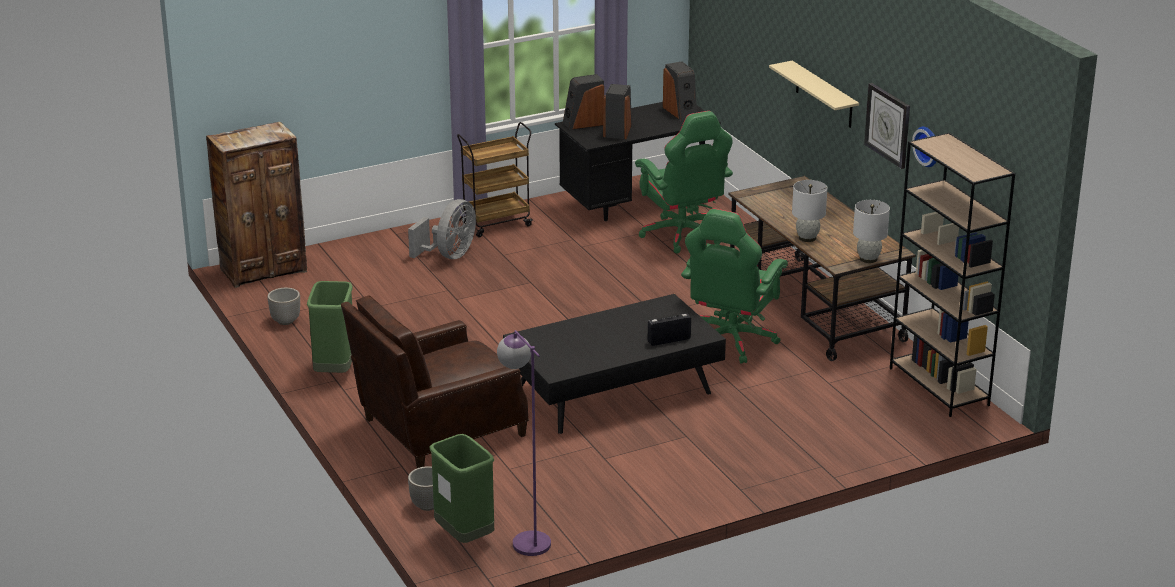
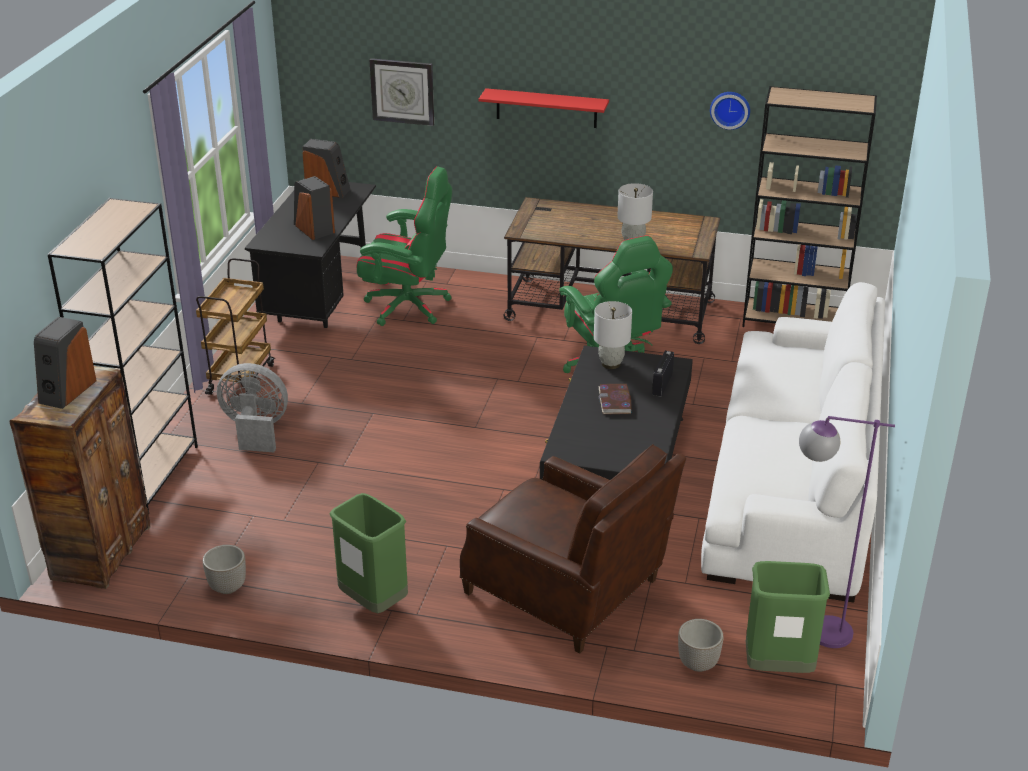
camera: 50 degrees left, 5 degrees up
brown armchair [341,295,529,468] -> brown armchair turned 60 degrees counterclockwise [459,444,686,654]
grey fan [408,199,476,259] -> grey fan turned 60 degrees counterclockwise [217,363,288,452]
speaker [563,74,604,130] -> speaker moved to [34,317,97,409]
beige shelf [769,61,859,128] -> red shelf [478,88,609,128]
white table lamp [853,200,890,263] -> white table lamp moved to [594,301,632,369]
wall clock [864,83,910,169] -> wall clock moved to [370,58,434,126]
none -> beige bookcase [47,198,198,512]
none -> book [598,384,632,414]
none -> white sofa [701,282,885,603]

